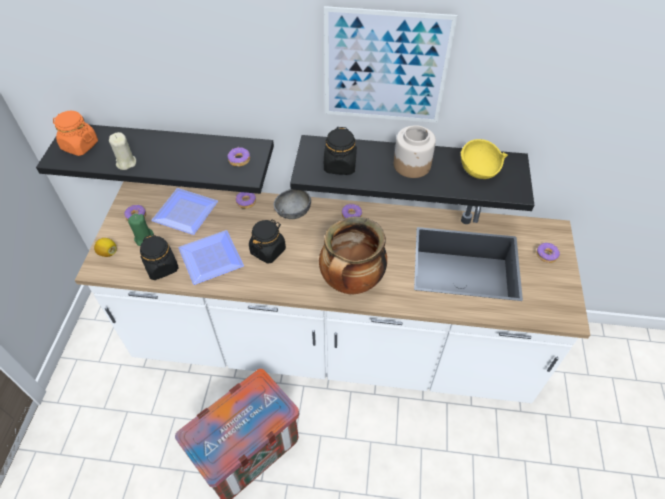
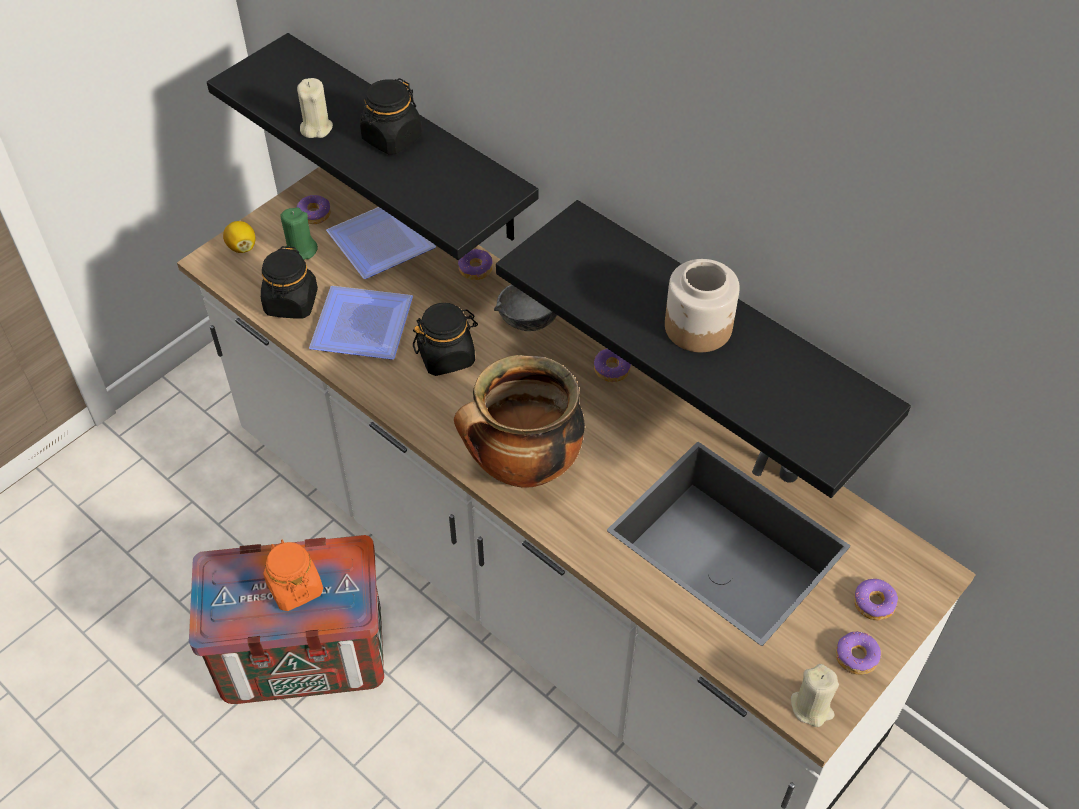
camera: 35 degrees right, 0 degrees up
orange jar [53,111,98,156] -> orange jar moved to [263,539,323,611]
donut [227,147,250,167] -> donut moved to [836,631,881,675]
picture [324,6,458,123] -> none
black jar [324,127,357,175] -> black jar moved to [360,78,422,155]
yellow bowl [461,139,508,179] -> none
none -> beige candle [791,664,839,727]

